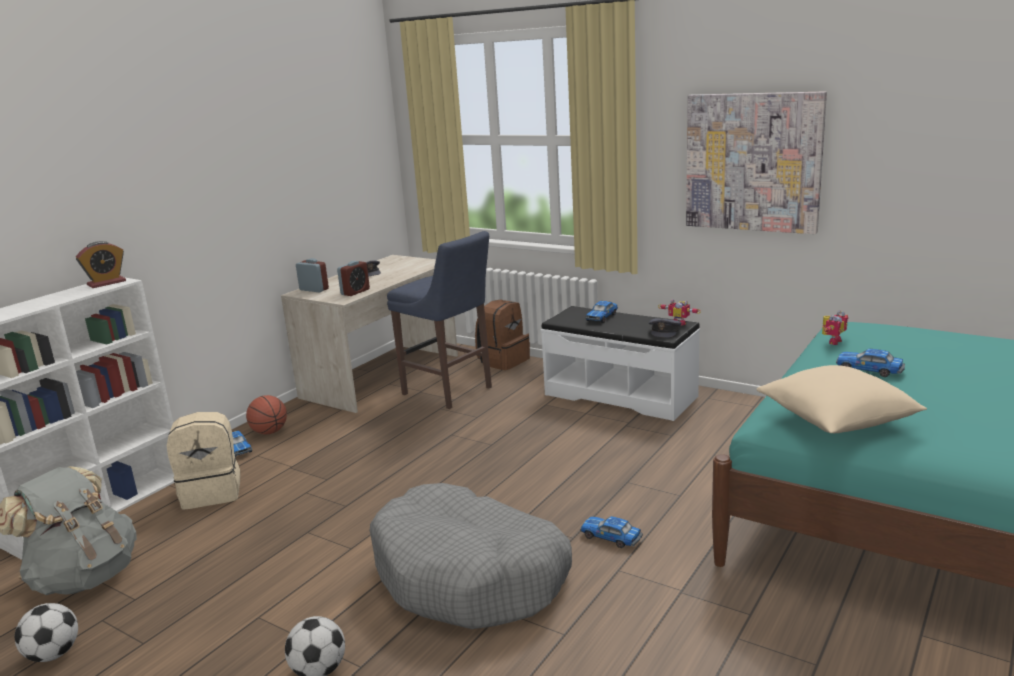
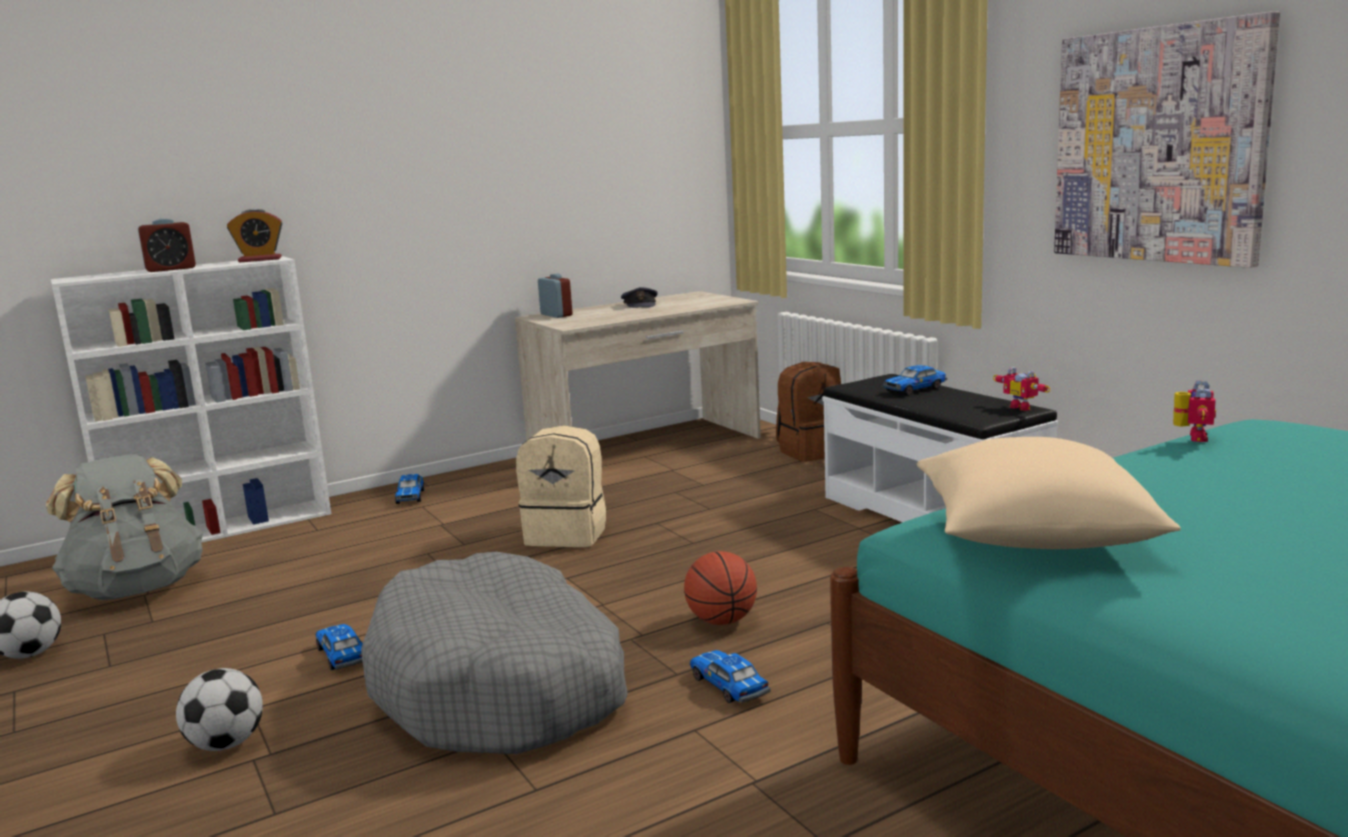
camera: 25 degrees right, 5 degrees down
beige backpack [167,412,240,510] -> beige backpack moved to [516,425,606,547]
basketball [246,395,287,434] -> basketball moved to [684,551,757,625]
alarm clock [337,261,370,296] -> alarm clock moved to [138,219,196,272]
blue stool [387,231,492,409] -> none
grey cap [649,318,681,338] -> none
toy robot [822,311,848,345] -> toy robot turned 45 degrees counterclockwise [1173,380,1216,442]
toy car [836,349,905,377] -> toy car moved to [316,624,363,670]

